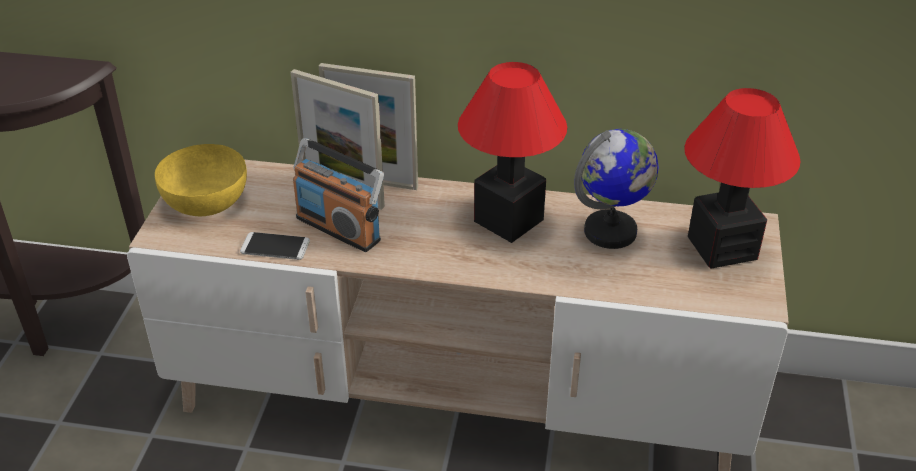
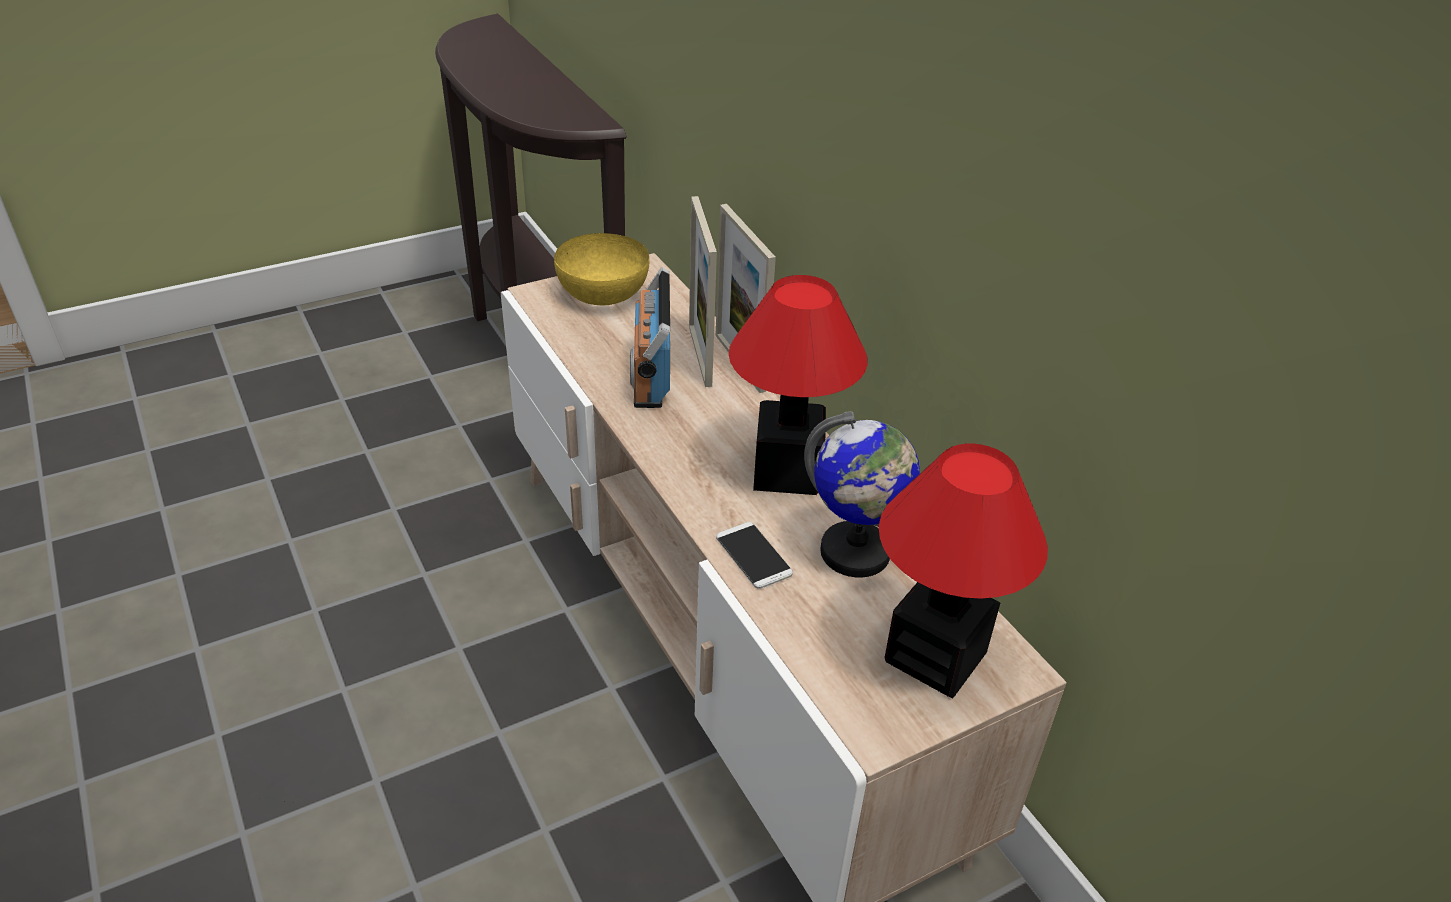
camera: 50 degrees right, 0 degrees up
phone [240,232,310,260] -> phone moved to [716,522,793,589]

